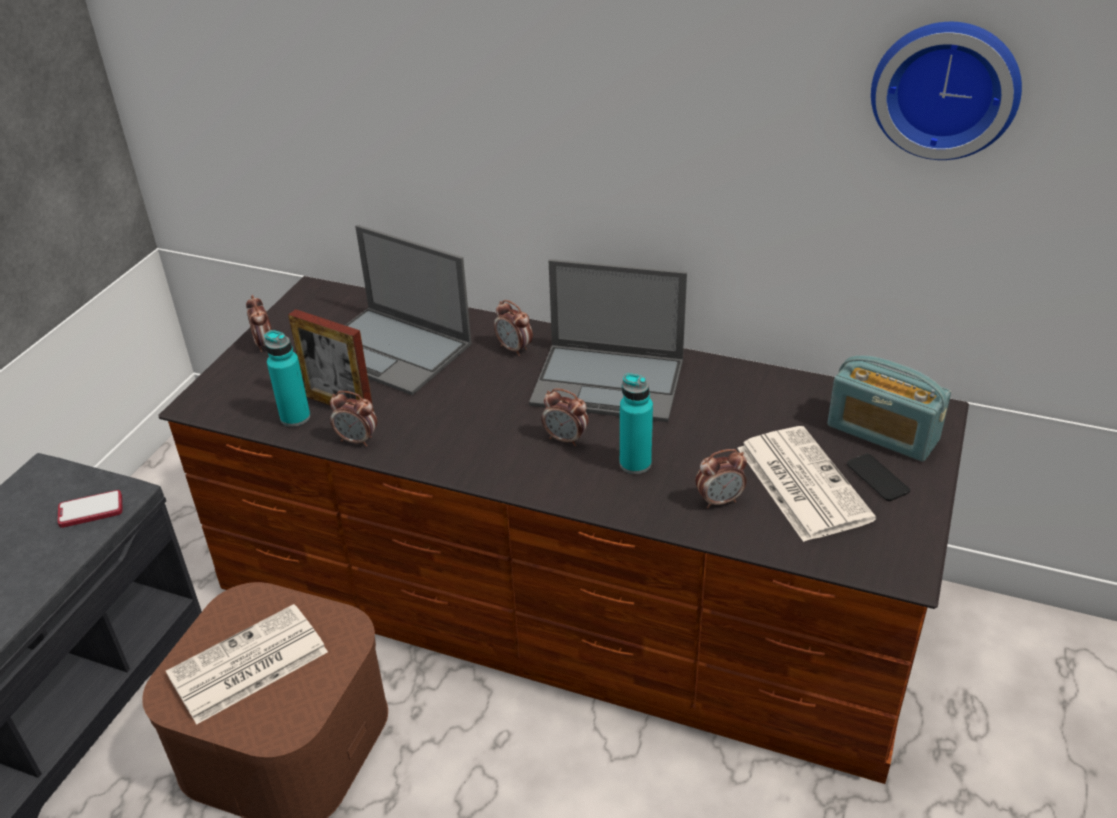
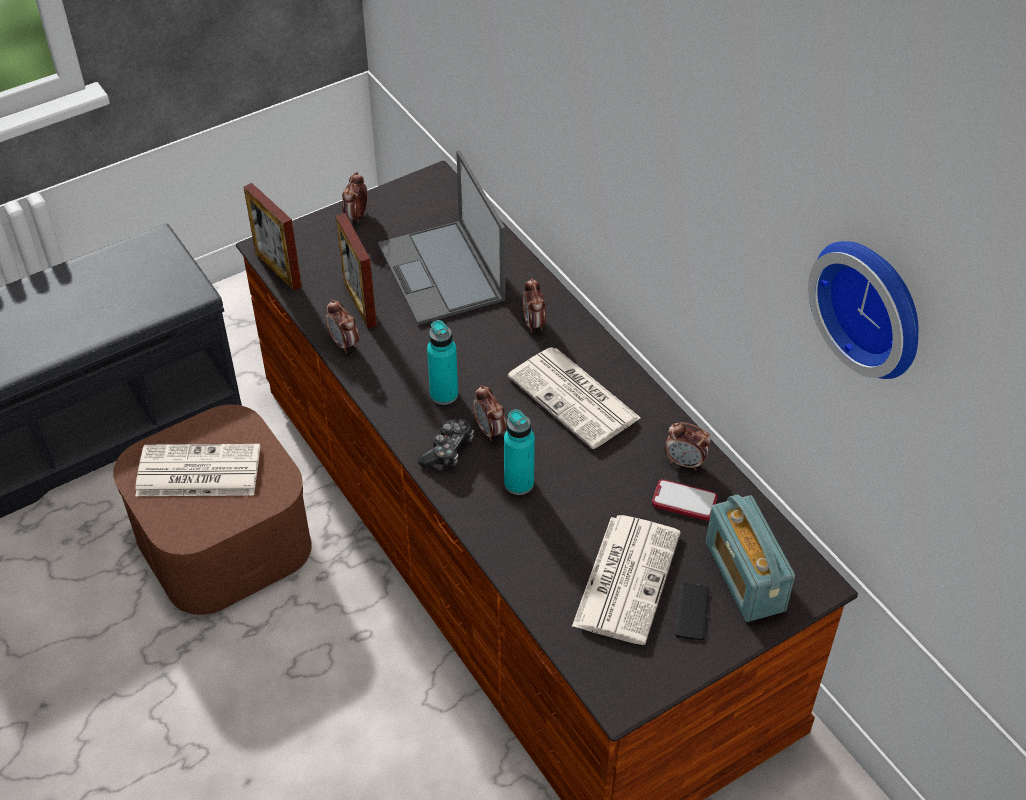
camera: 35 degrees right, 10 degrees up
phone [58,490,122,528] -> phone moved to [652,479,717,521]
turquoise bottle [264,330,310,427] -> turquoise bottle moved to [427,320,458,405]
laptop [529,259,687,422] -> newspaper [508,347,641,449]
alarm clock [695,449,747,508] -> alarm clock moved to [665,422,711,471]
none -> picture frame [244,183,302,291]
none -> game controller [418,419,474,468]

